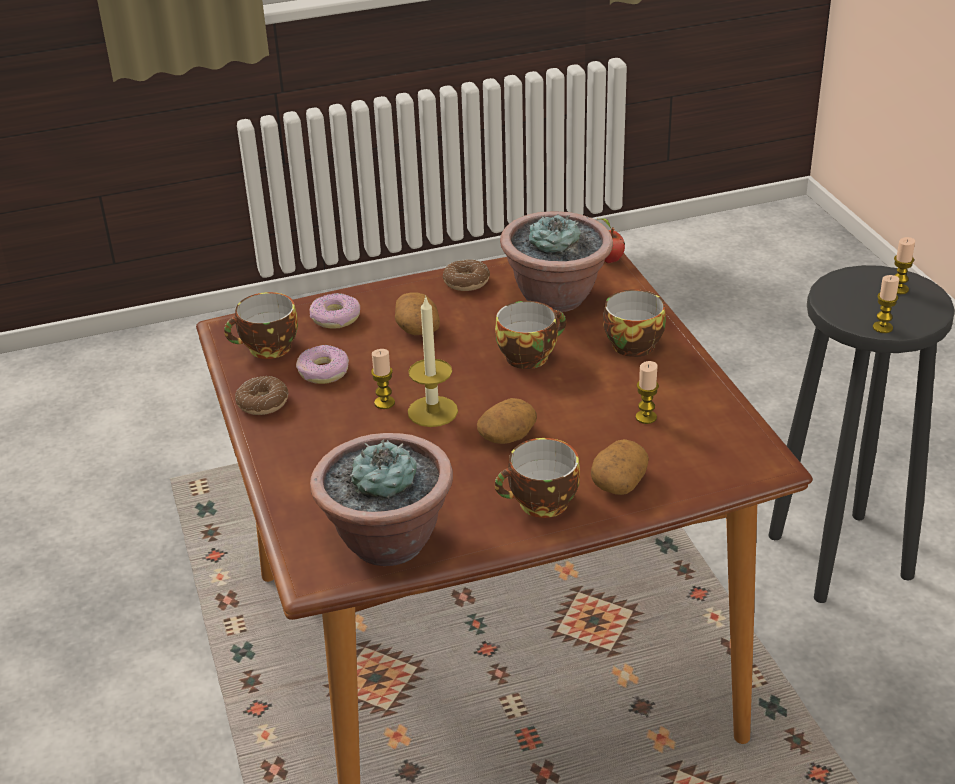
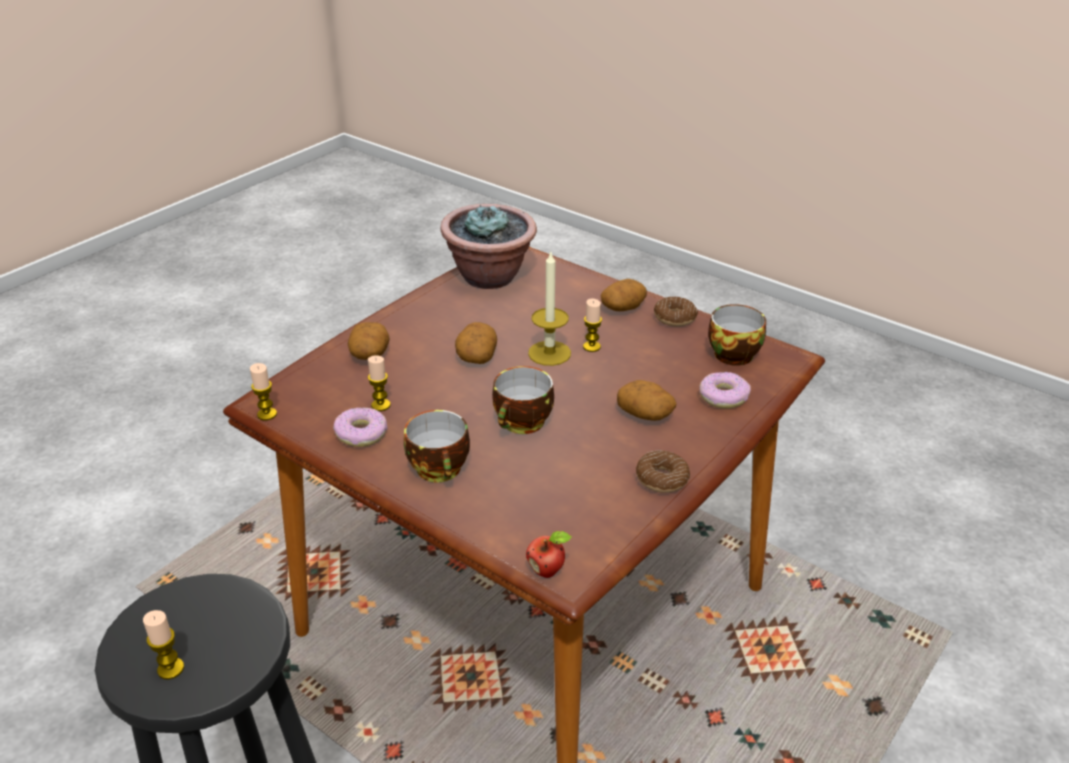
camera: 145 degrees right, 0 degrees up
donut [296,345,349,384] -> donut moved to [333,408,388,447]
cup [495,438,580,518] -> none
potted plant [500,211,613,312] -> none
candle [873,275,899,333] -> candle moved to [250,363,277,420]
none -> potato [601,279,647,311]

